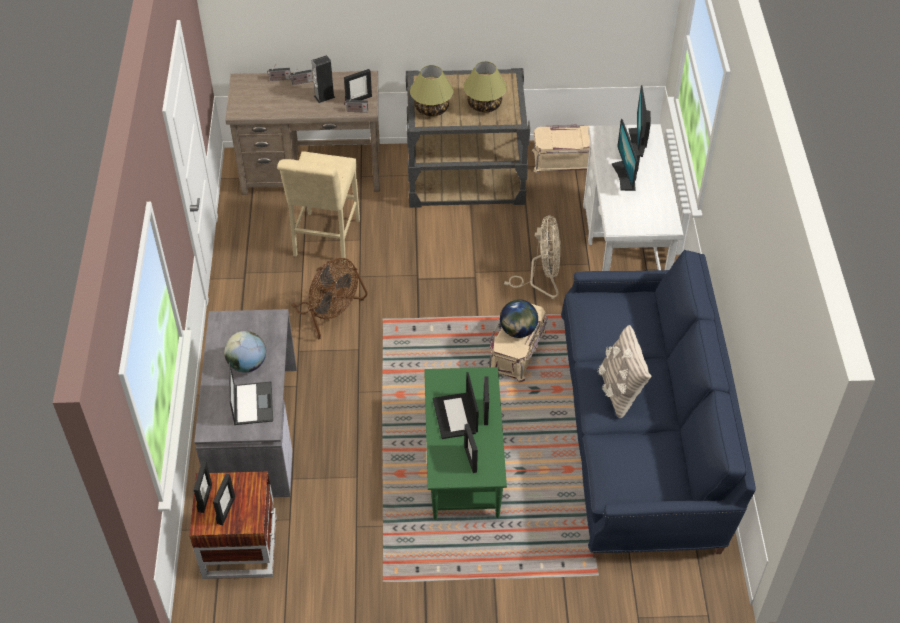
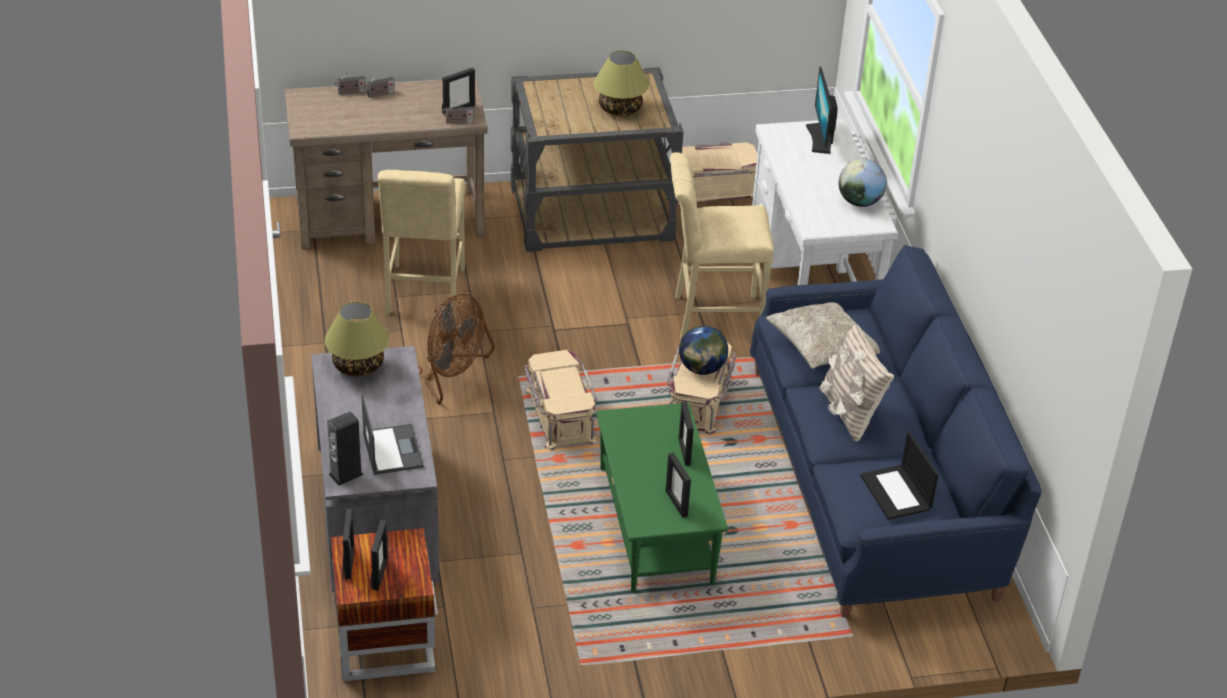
camera: 10 degrees left, 10 degrees down
globe [224,331,266,373] -> globe moved to [839,159,887,207]
speaker [312,55,335,103] -> speaker moved to [327,411,364,486]
table lamp [410,65,453,117] -> table lamp moved to [325,302,389,376]
laptop [433,372,479,439] -> laptop moved to [860,432,938,520]
beige fan [504,215,561,300] -> beige stool [670,152,774,339]
monitor [612,119,640,191] -> none
none -> beige storage box [524,350,597,451]
none -> beige pillow [766,302,880,368]

